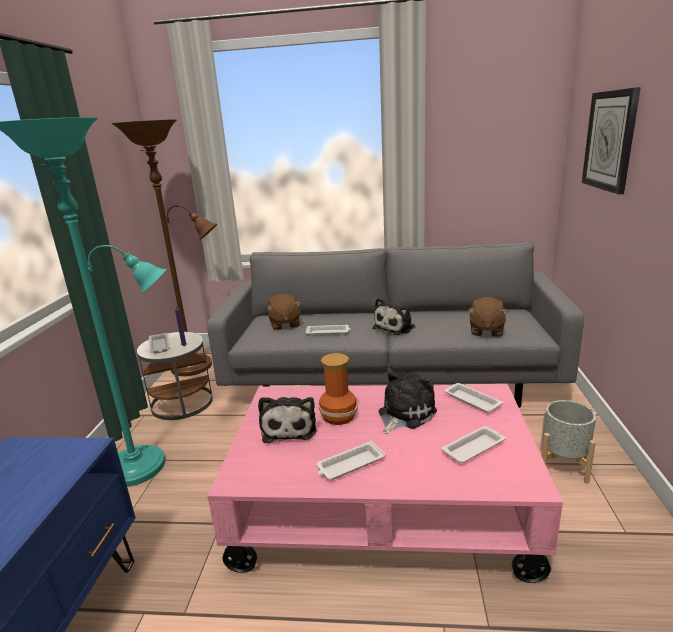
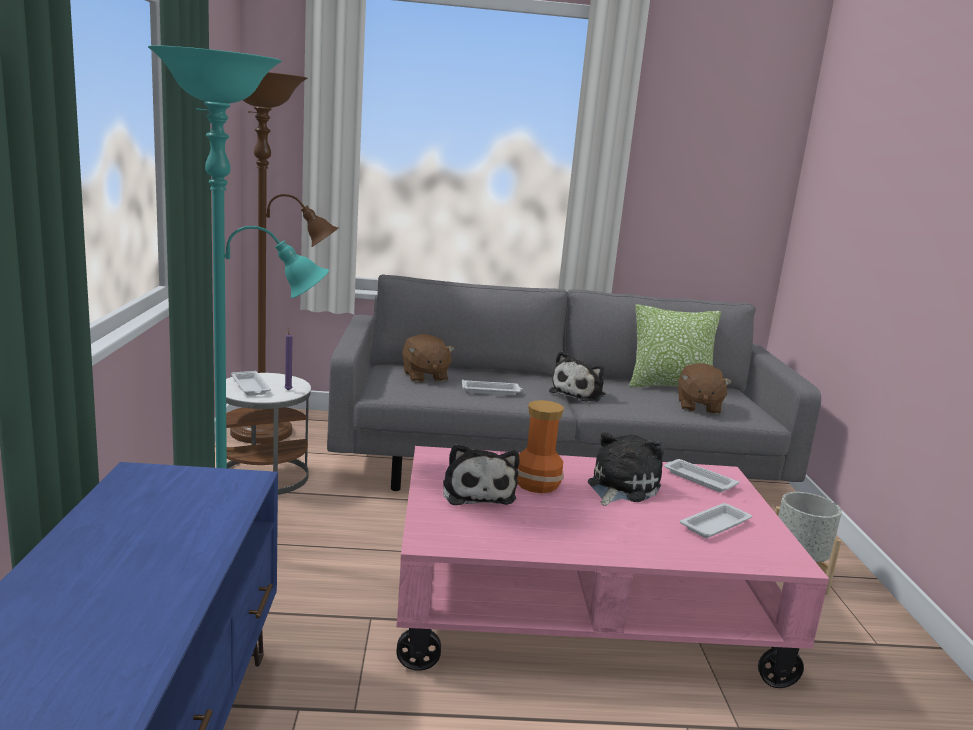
camera: 10 degrees left, 5 degrees down
white tray [316,441,386,480] -> none
wall clock [582,87,641,194] -> none
none -> pillow [629,304,721,387]

